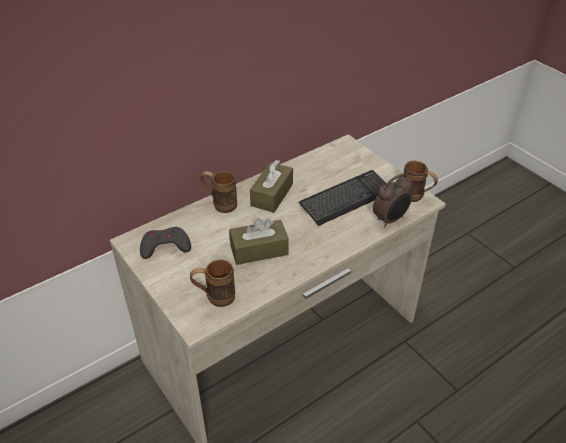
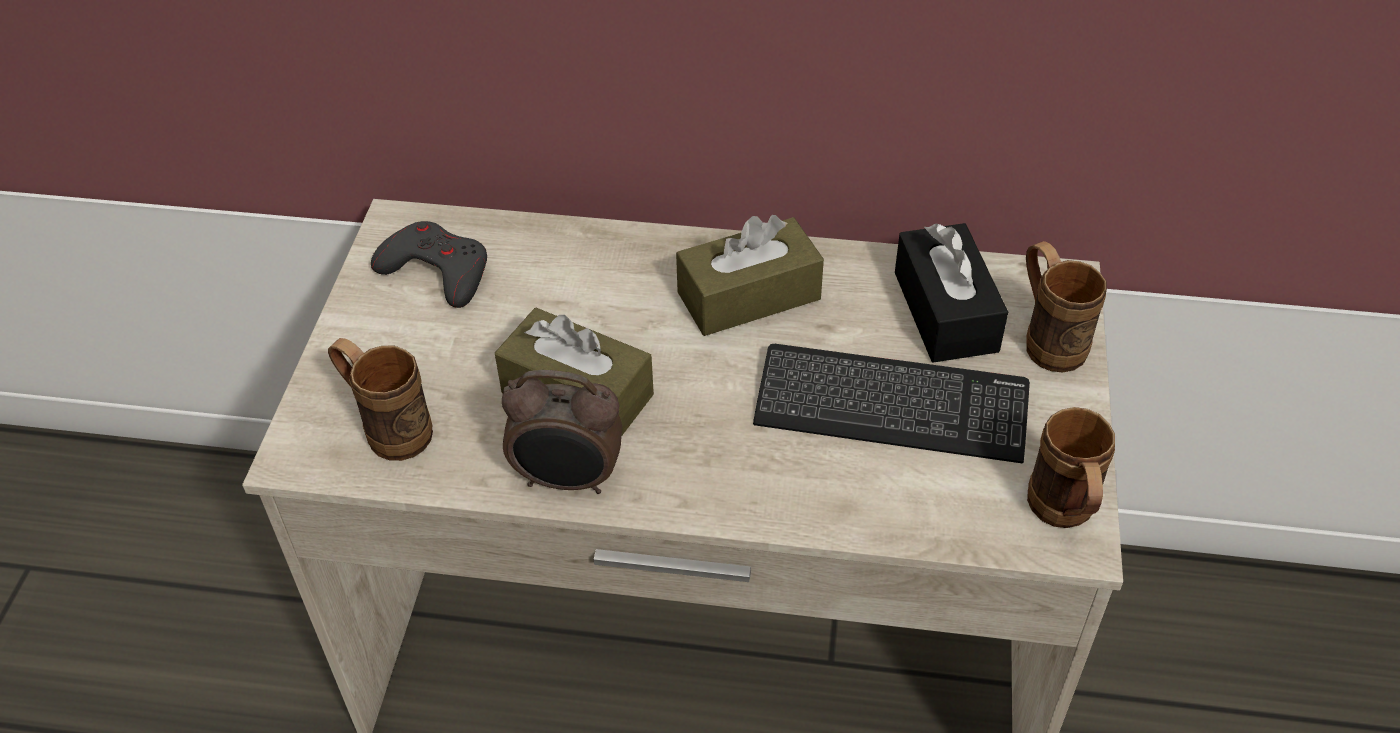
camera: 45 degrees right, 5 degrees up
brown mug [200,171,237,213] -> brown mug moved to [1026,241,1107,372]
alarm clock [373,173,413,228] -> alarm clock moved to [502,370,622,494]
none -> black tissue box [895,223,1008,363]

